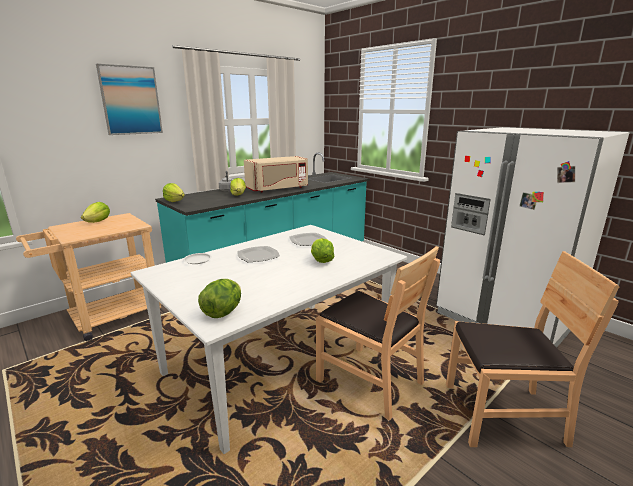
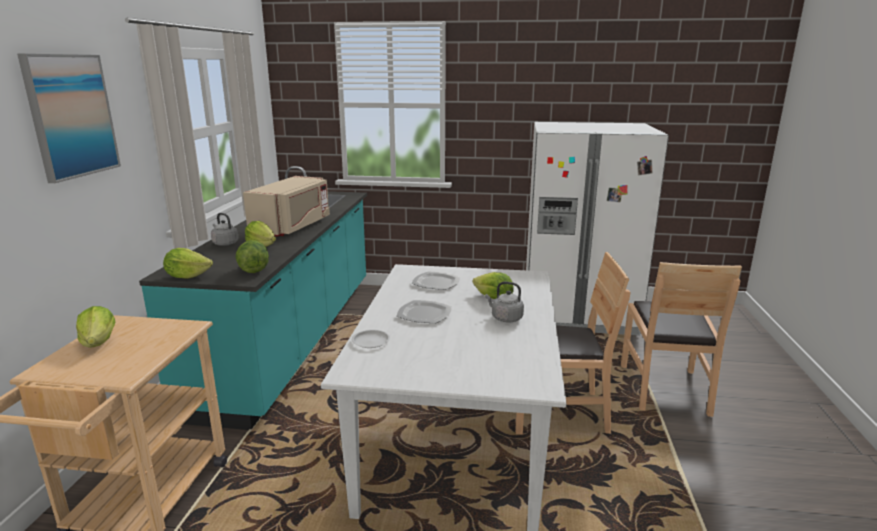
camera: 40 degrees left, 0 degrees up
lettuce [198,279,241,318] -> lettuce moved to [236,240,269,273]
brown chair [446,251,620,447] -> brown chair turned 135 degrees clockwise [621,262,742,417]
none -> grey kettle [485,282,524,322]

